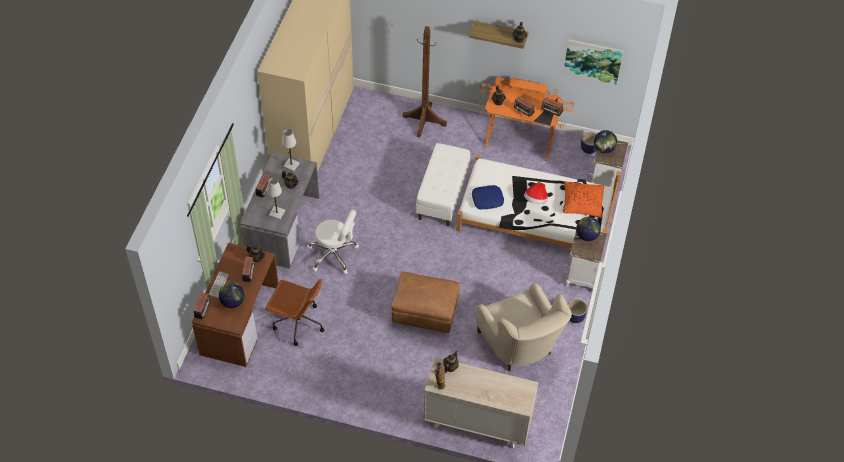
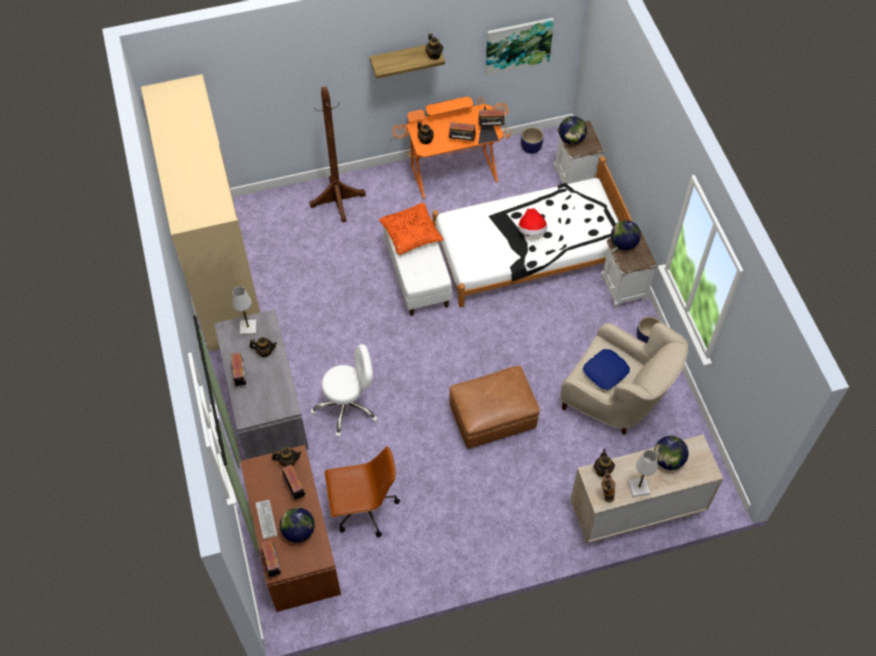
camera: 30 degrees left, 5 degrees up
white table lamp [267,177,285,220] -> white table lamp moved to [628,450,658,497]
blue pillow [472,185,504,209] -> blue pillow moved to [583,349,630,390]
orange pillow [563,182,604,218] -> orange pillow moved to [379,203,444,255]
none -> globe [654,436,689,470]

